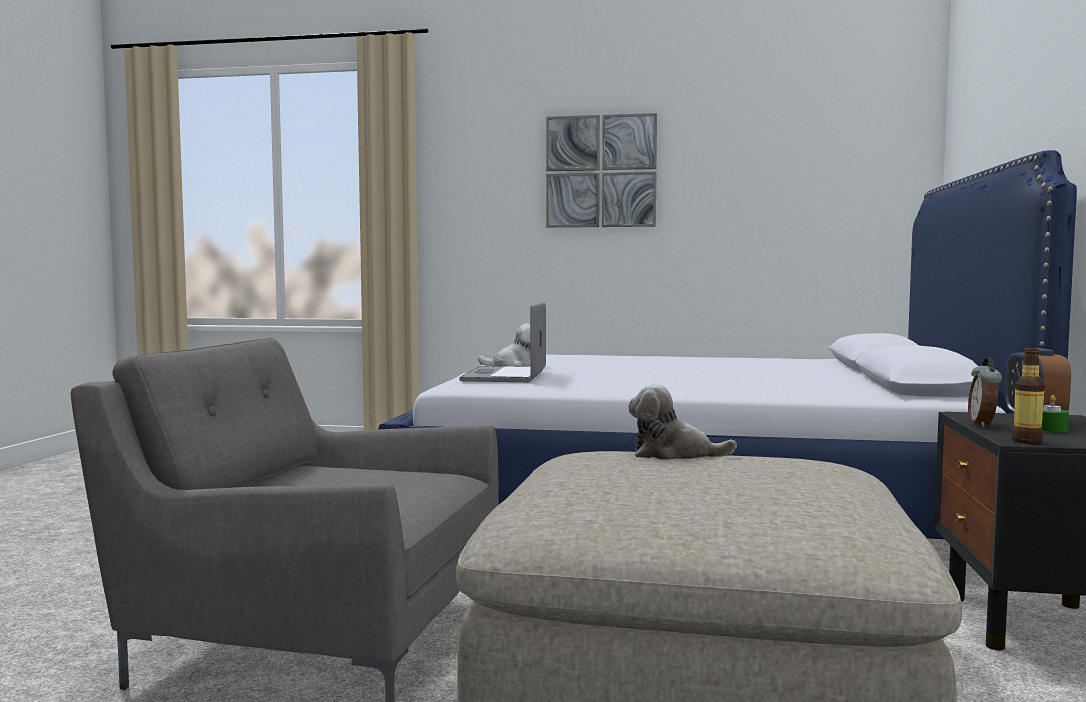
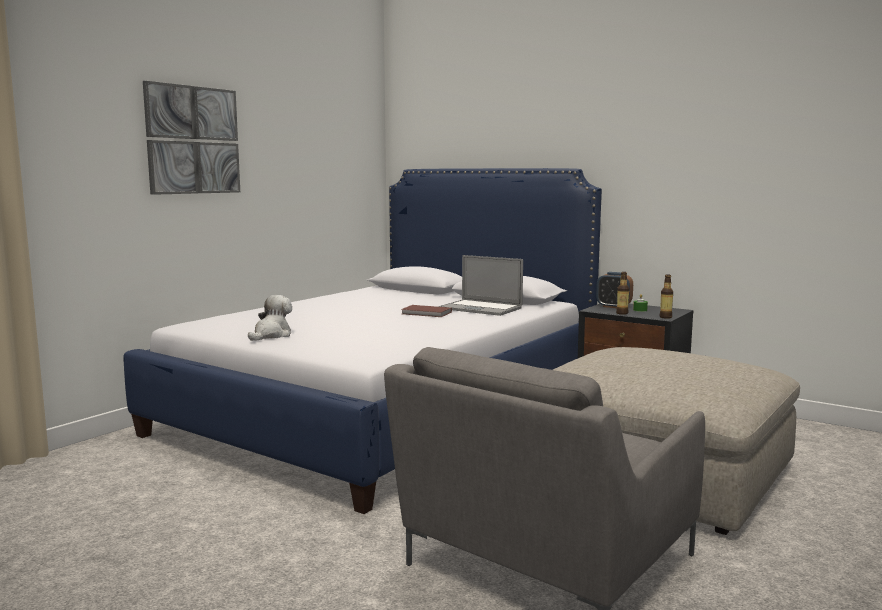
camera: 65 degrees left, 5 degrees up
laptop [459,302,546,382] -> laptop moved to [439,255,523,316]
plush toy [628,384,737,460] -> none
alarm clock [968,357,1002,427] -> bottle [616,272,629,315]
none -> brown book [402,305,452,317]

